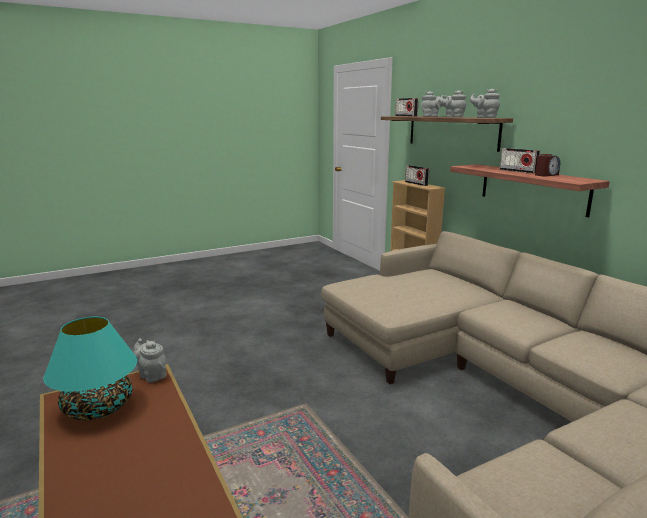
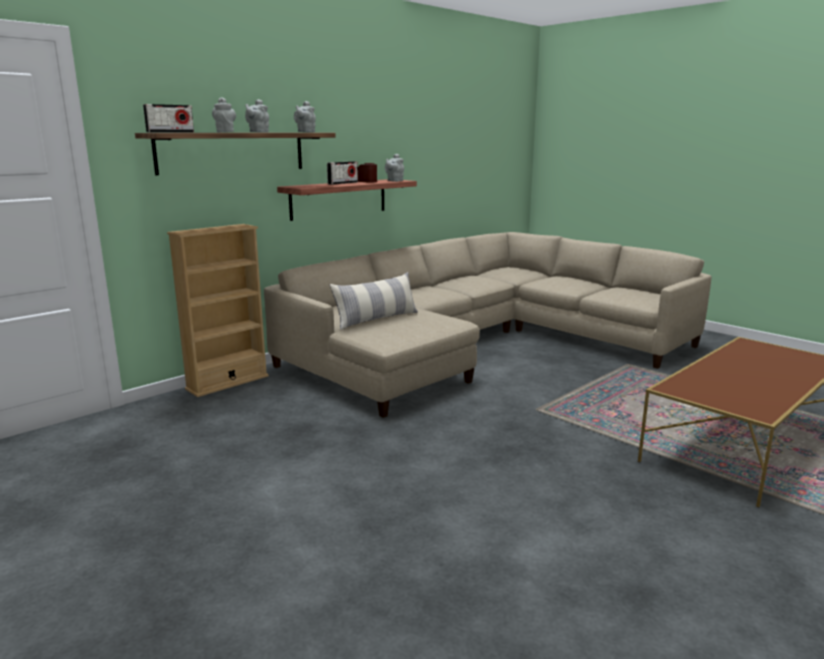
camera: 105 degrees left, 0 degrees up
turquoise table lamp [43,317,137,420] -> none
grey teapot [134,339,166,383] -> grey teapot moved to [385,154,404,182]
radio [405,165,429,186] -> none
none -> pillow [330,272,418,330]

